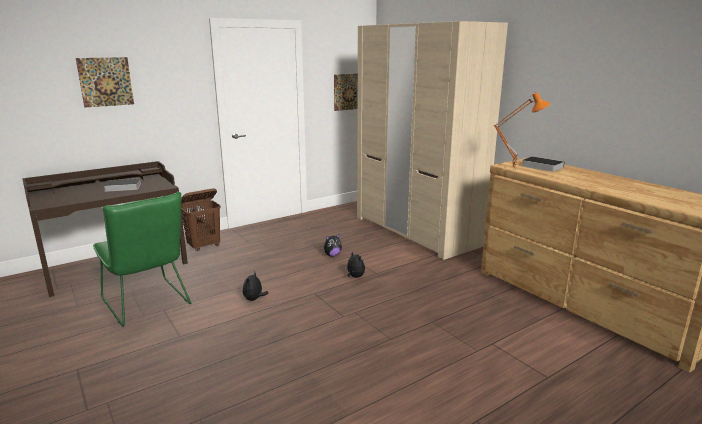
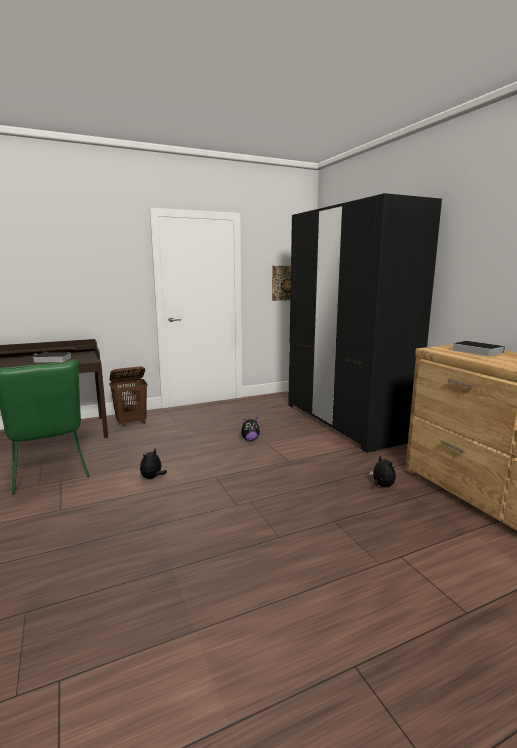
camera: 10 degrees right, 5 degrees down
picture [76,57,134,108] -> none
plush toy [345,251,365,278] -> plush toy moved to [369,455,396,487]
beige wardrobe [357,21,508,260] -> black wardrobe [288,193,442,453]
orange table lamp [494,92,551,170] -> none

